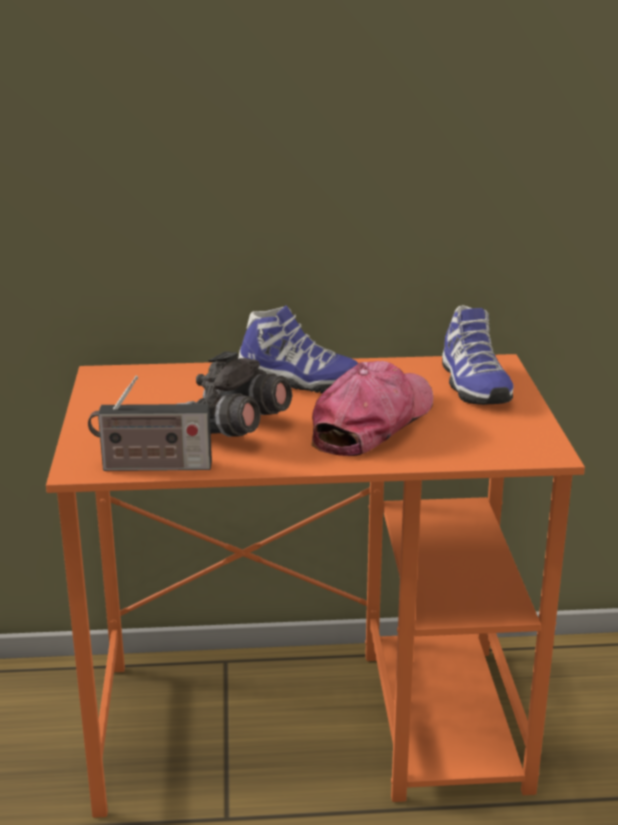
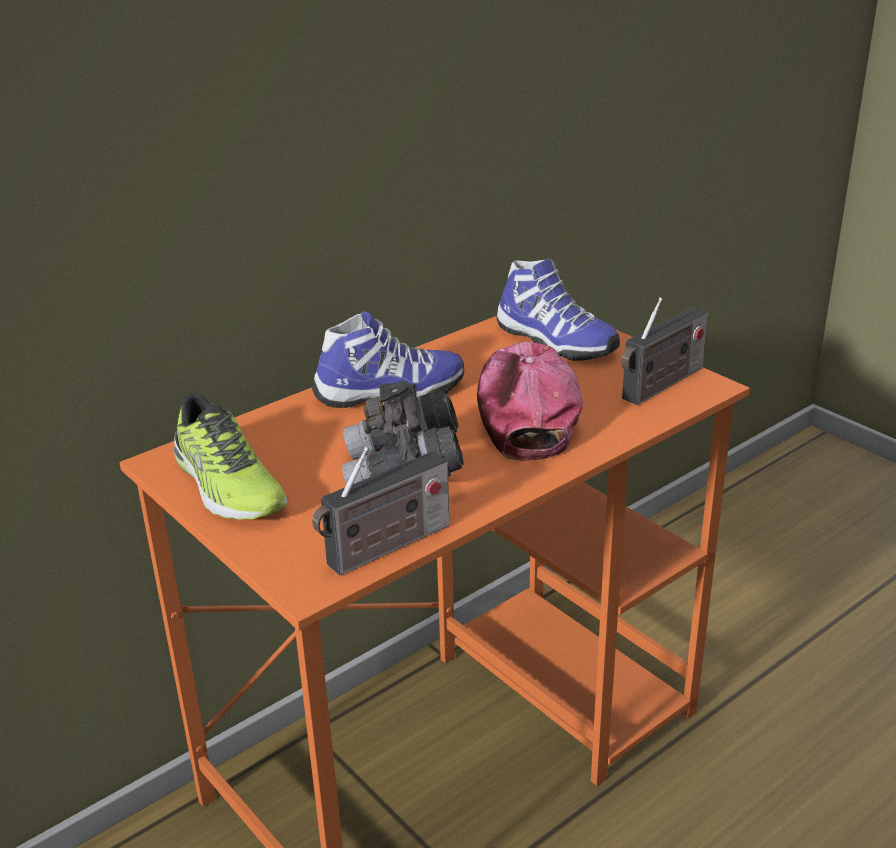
camera: 35 degrees left, 5 degrees up
none -> shoe [174,393,288,520]
none -> radio [621,297,708,405]

